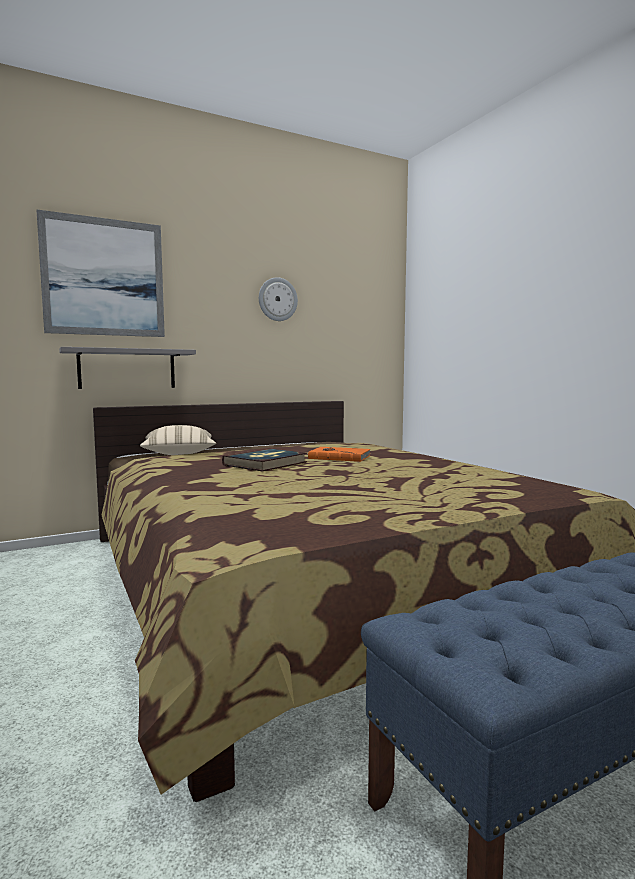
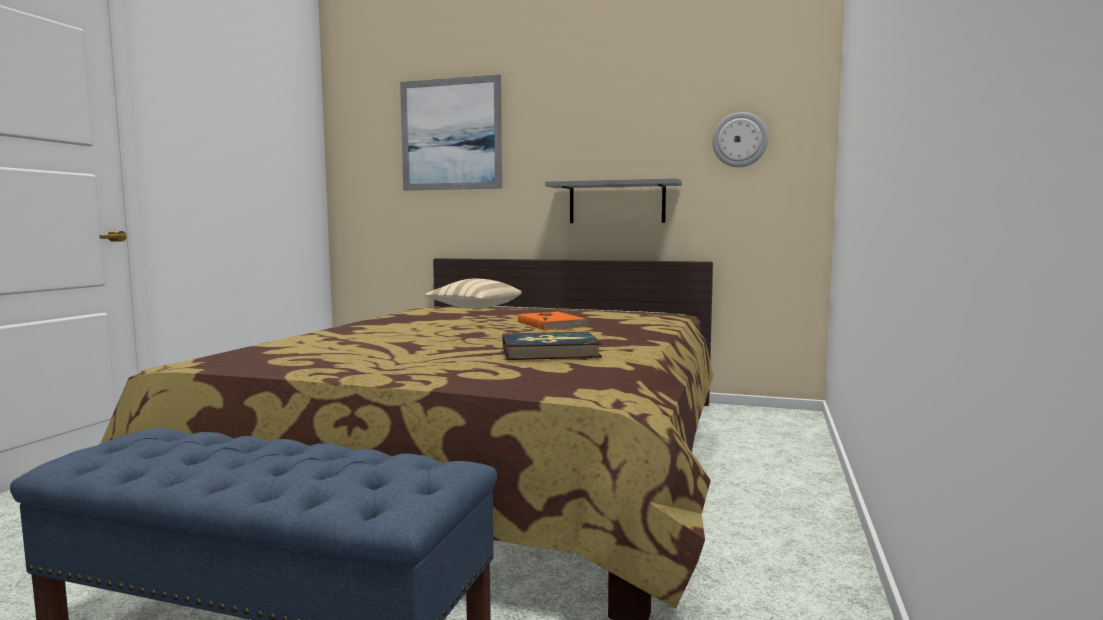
camera: 45 degrees right, 0 degrees up
grey shelf [59,347,196,389] -> grey shelf moved to [545,178,682,223]
book [222,448,307,472] -> book moved to [503,332,602,360]
wall clock [259,277,298,321] -> wall clock moved to [712,112,768,167]

